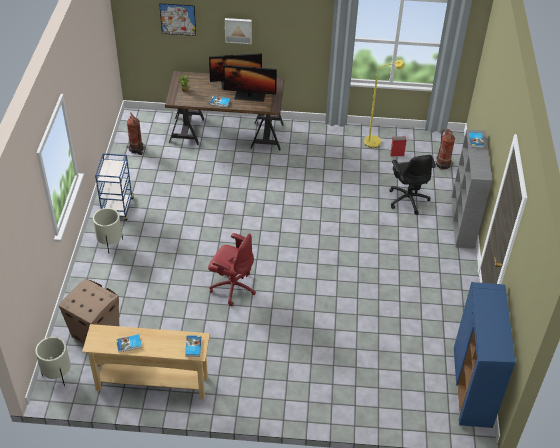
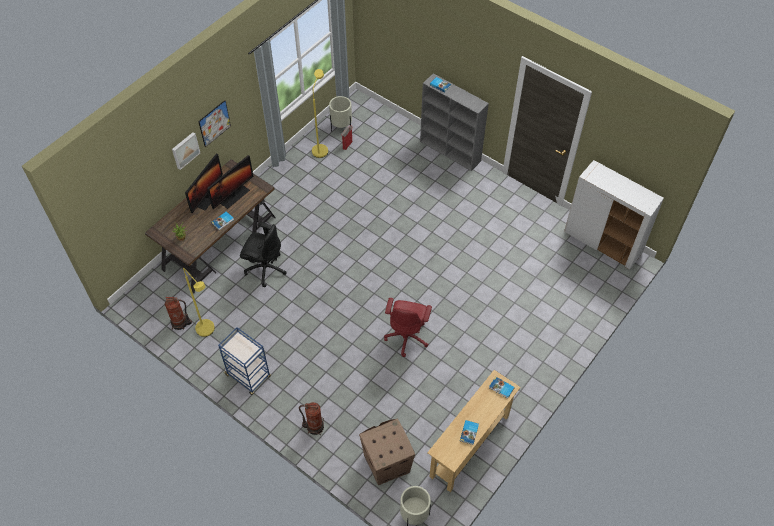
camera: 55 degrees left, 10 degrees up
beige planter [93,208,123,253] -> beige planter moved to [329,96,352,132]
picture [159,3,196,36] -> picture moved to [198,100,231,147]
red office chair [208,233,256,306] -> red office chair turned 135 degrees clockwise [384,298,432,357]
black office chair [389,155,436,215] -> black office chair moved to [240,222,287,287]
fire extinguisher [435,129,455,170] -> fire extinguisher moved to [299,402,324,436]
blue cabinet [454,282,516,428] -> white cabinet [564,160,664,270]
none -> yellow floor lamp [183,268,215,337]

